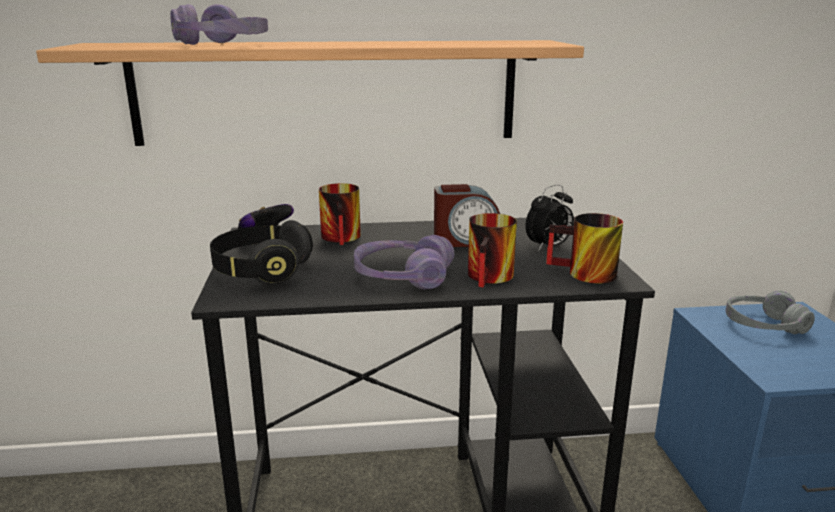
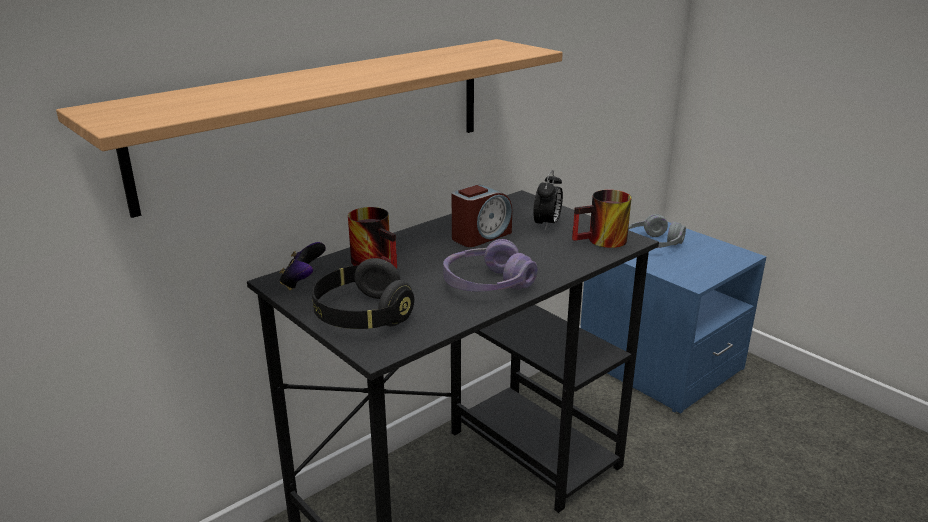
camera: 35 degrees left, 5 degrees up
purple headphones [170,4,268,45] -> none
mug [468,213,517,287] -> none

